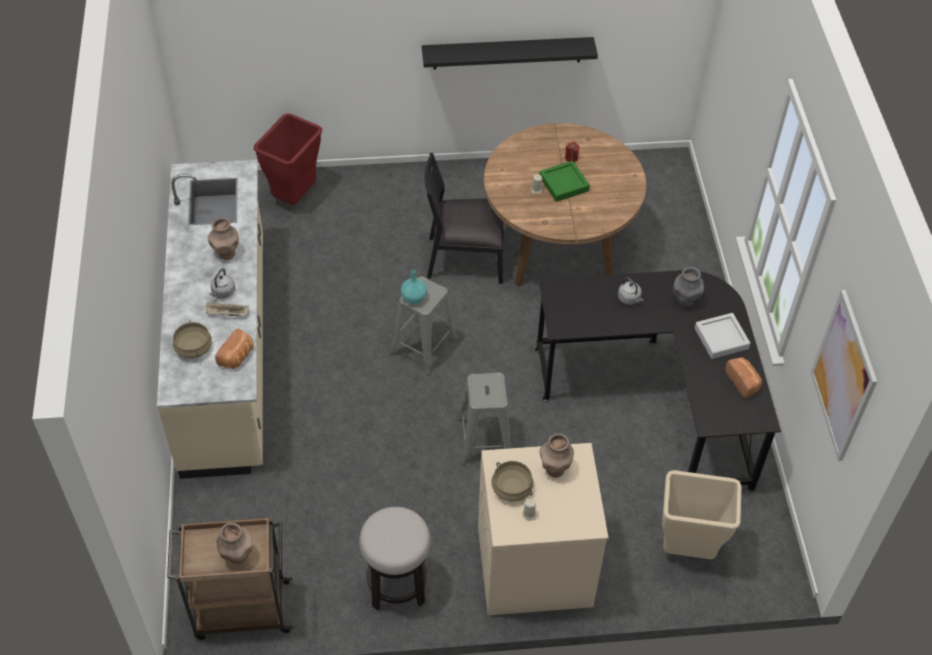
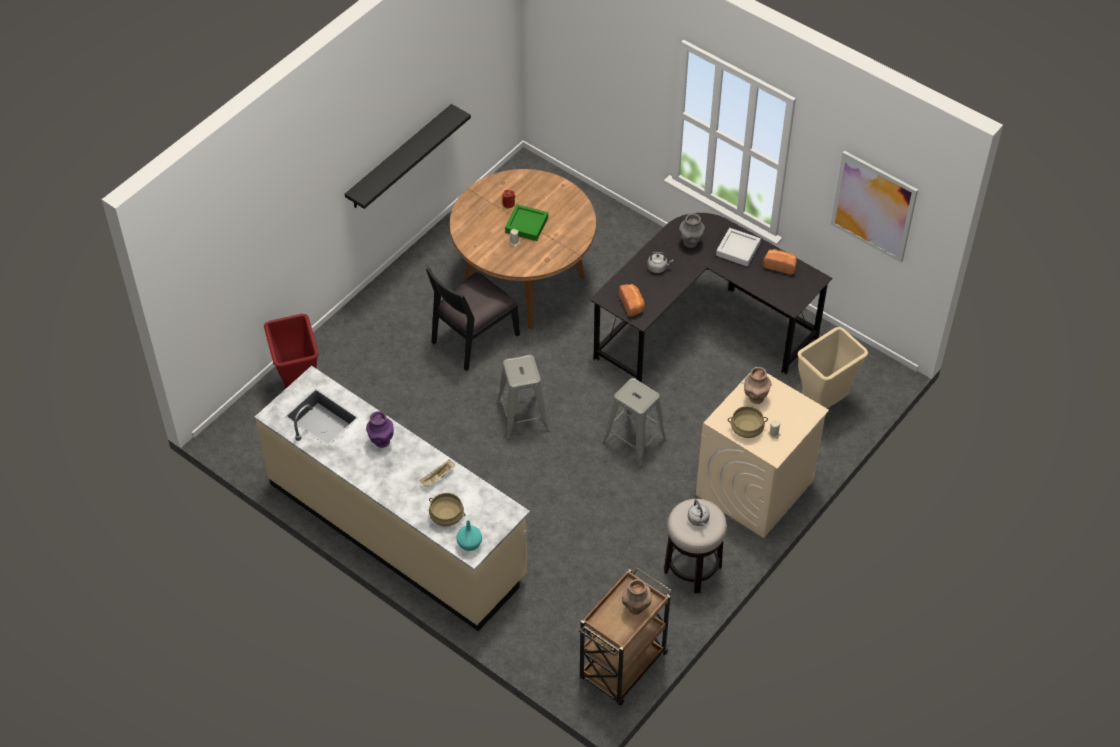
camera: 45 degrees left, 0 degrees up
brown vase [208,217,239,260] -> purple vase [366,411,394,448]
grey kettle [210,268,235,298] -> grey kettle moved to [688,500,710,526]
bread [215,329,254,369] -> bread moved to [619,284,645,317]
turquoise vase [401,270,427,304] -> turquoise vase moved to [456,520,482,551]

